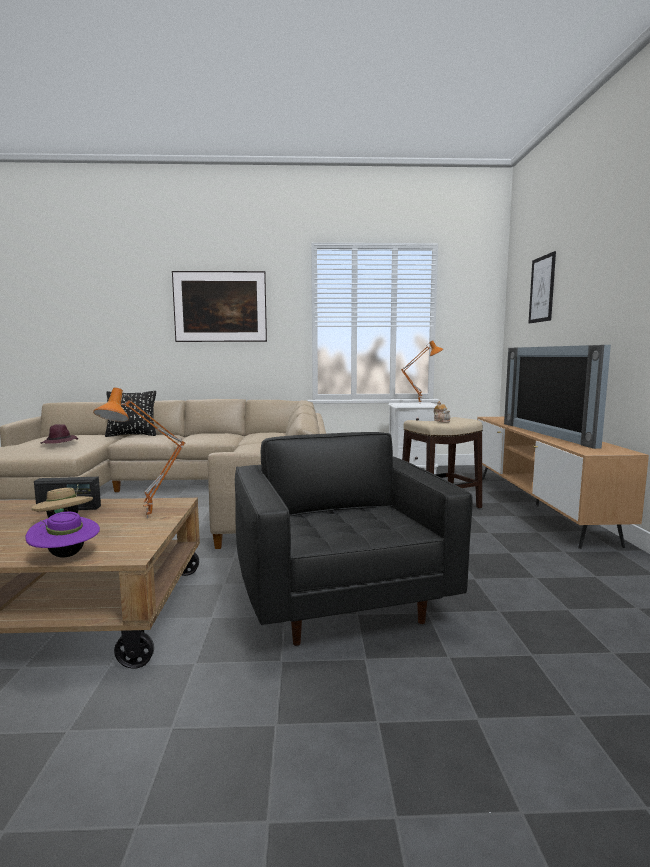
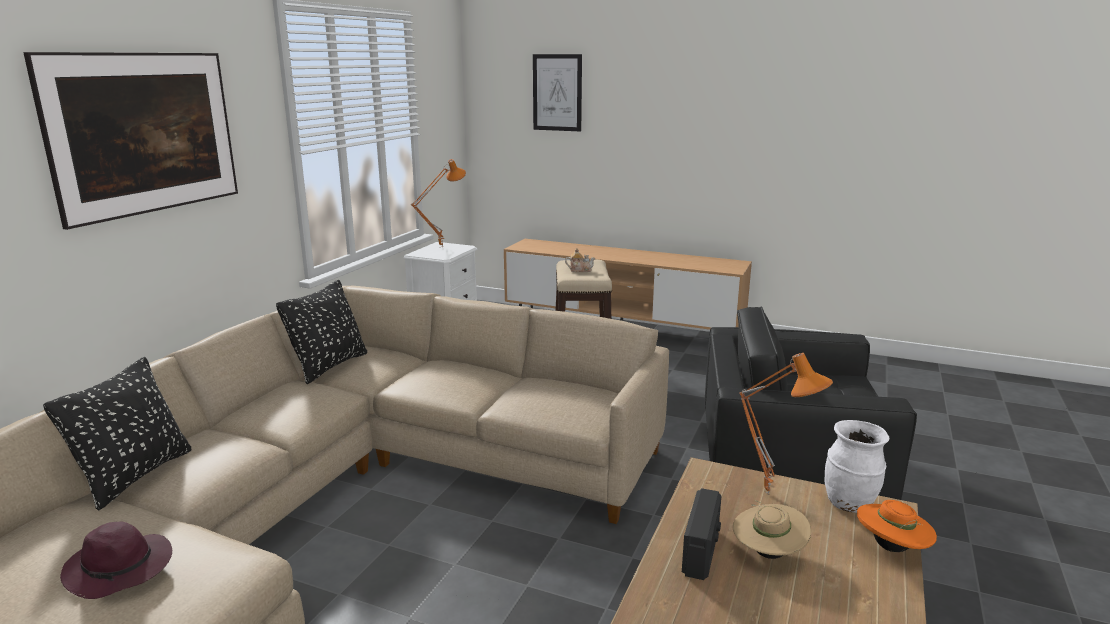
camera: 65 degrees left, 10 degrees up
purple hat [25,512,100,558] -> orange hat [857,500,937,552]
television [504,345,611,449] -> none
none -> black pillow [276,280,367,384]
none -> white vase [824,420,890,513]

